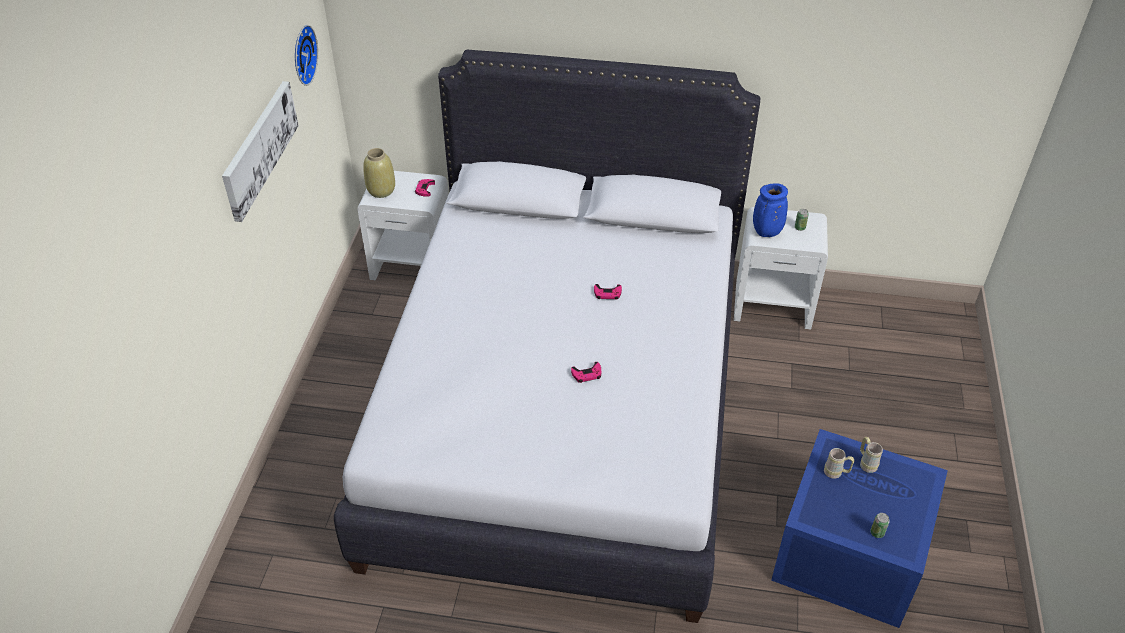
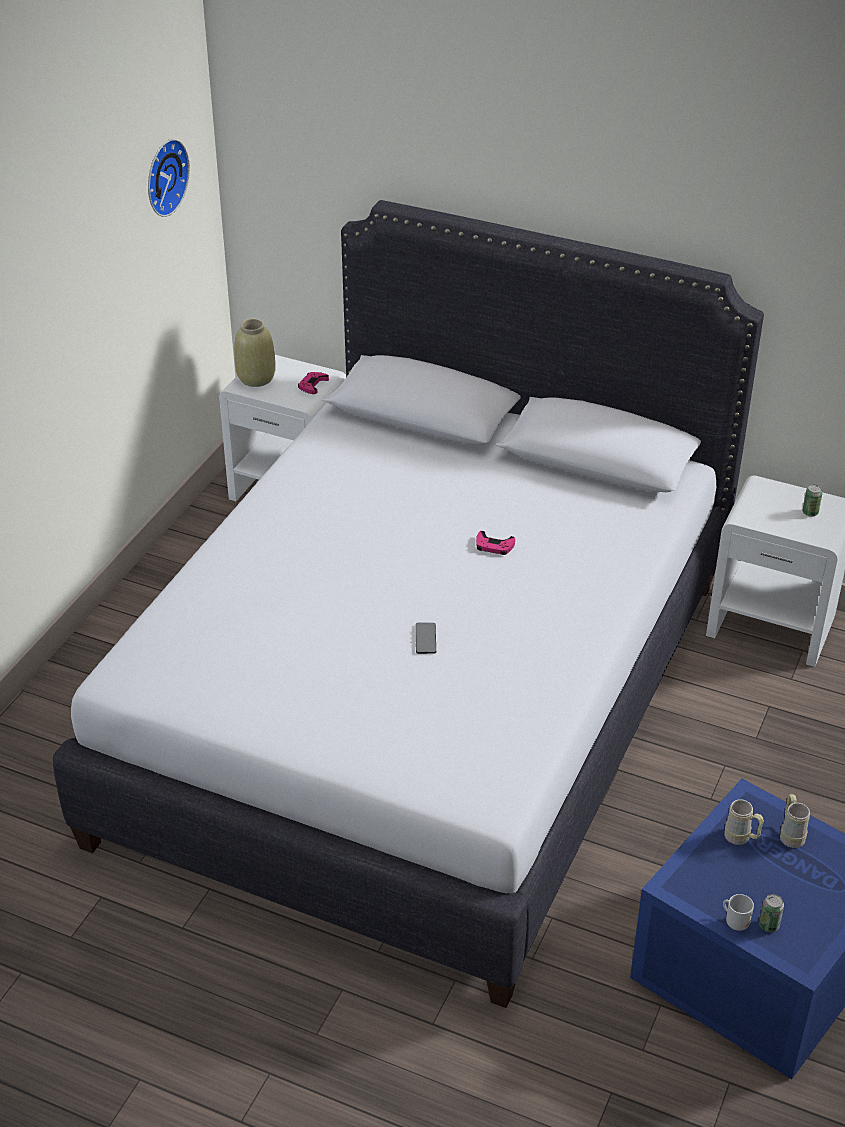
camera: 15 degrees right, 5 degrees down
picture [222,81,299,222] -> none
pink game controller [571,362,601,383] -> phone [416,623,436,654]
blue vase [753,183,788,237] -> none
none -> mug [723,894,754,931]

